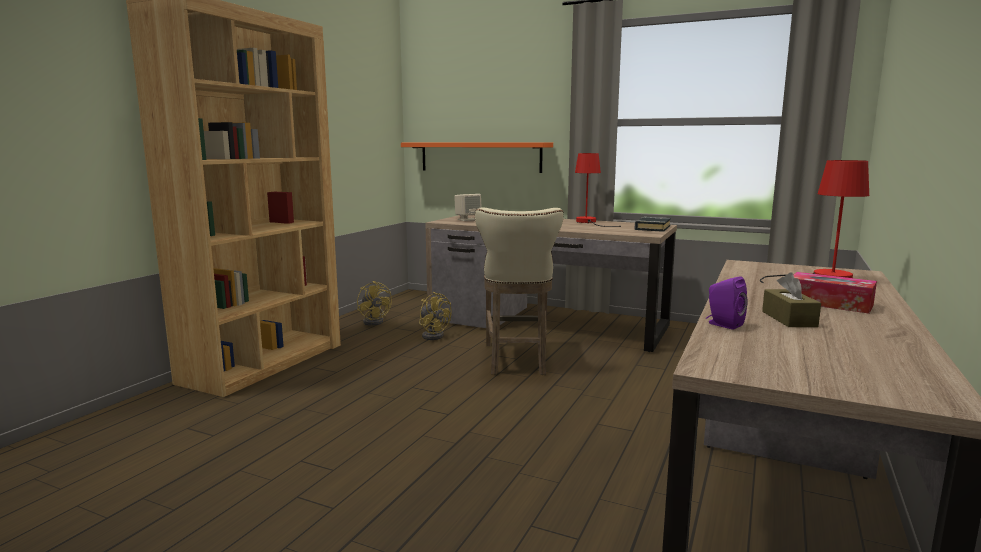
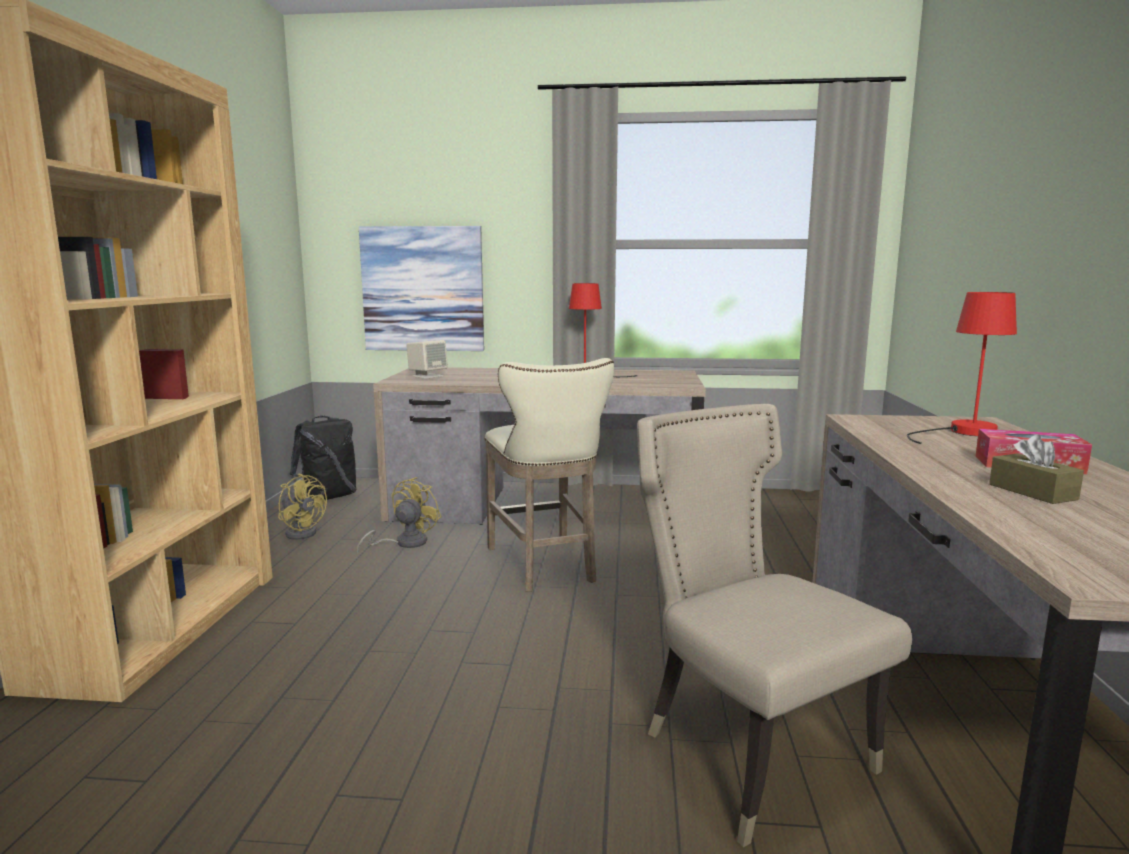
camera: 20 degrees left, 0 degrees up
orange shelf [401,142,553,173] -> picture [359,226,484,351]
yellow fan [419,292,452,340] -> yellow fan turned 90 degrees counterclockwise [357,477,442,554]
black book [635,217,671,232] -> none
purple speaker [706,276,748,330] -> none
none -> black backpack [290,416,357,500]
none -> beige chair [637,404,912,847]

